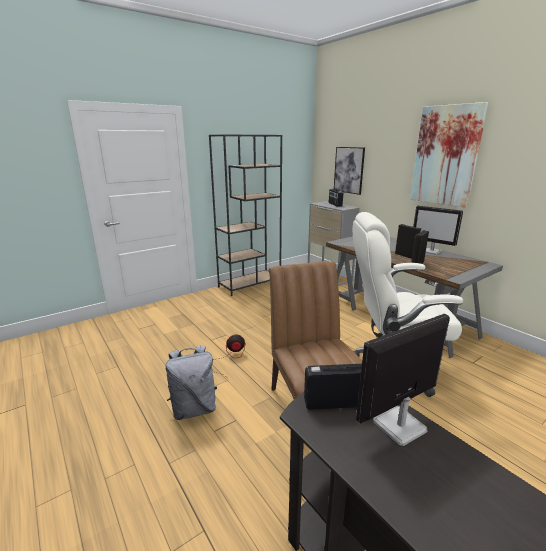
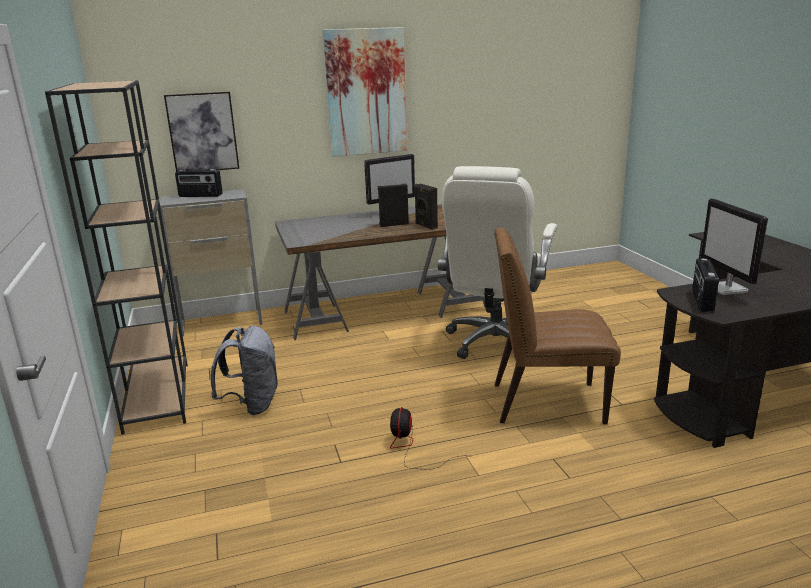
camera: 70 degrees left, 0 degrees up
grey backpack [166,345,217,420] -> grey backpack moved to [211,326,278,415]

